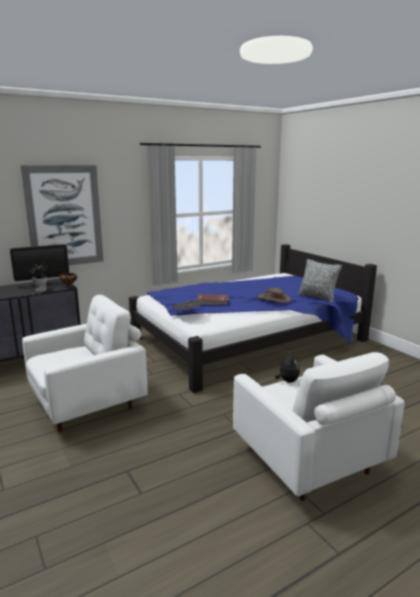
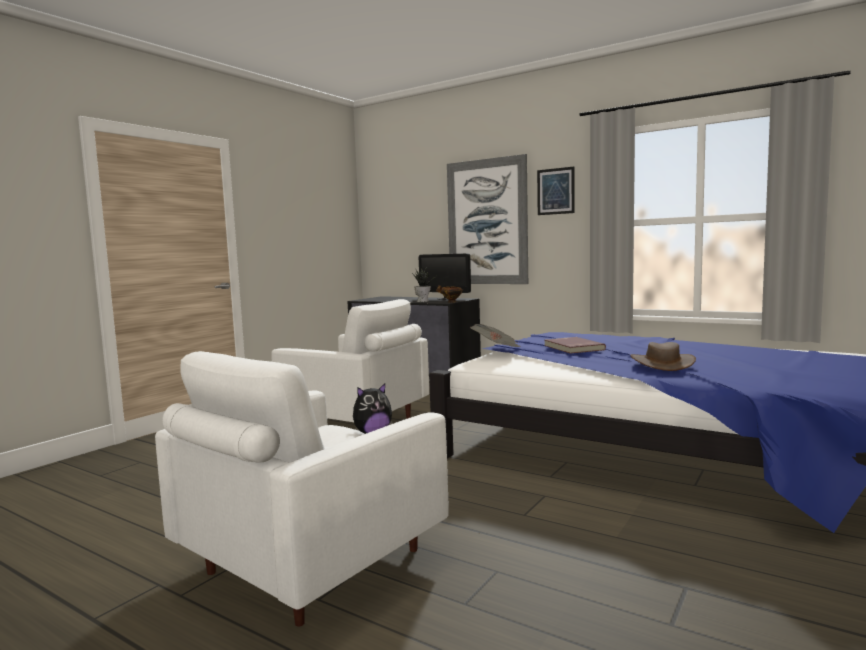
camera: 65 degrees right, 10 degrees down
grey pillow [298,259,342,303] -> none
none -> picture [537,167,575,215]

